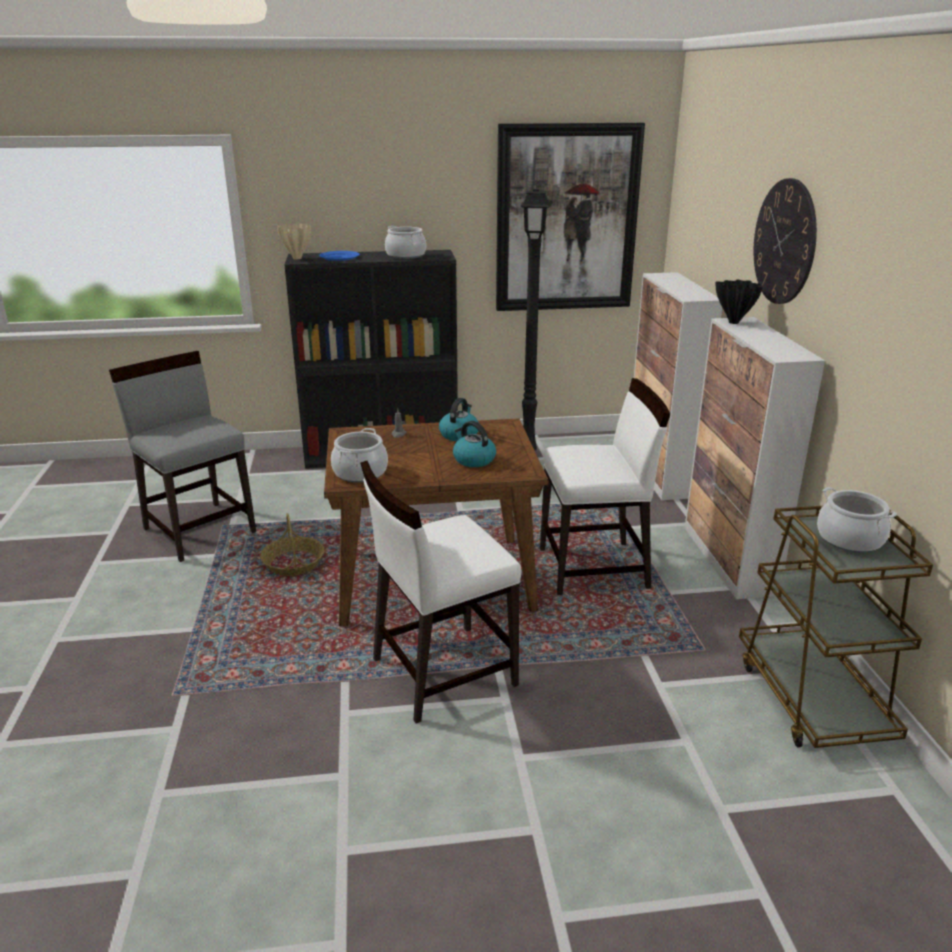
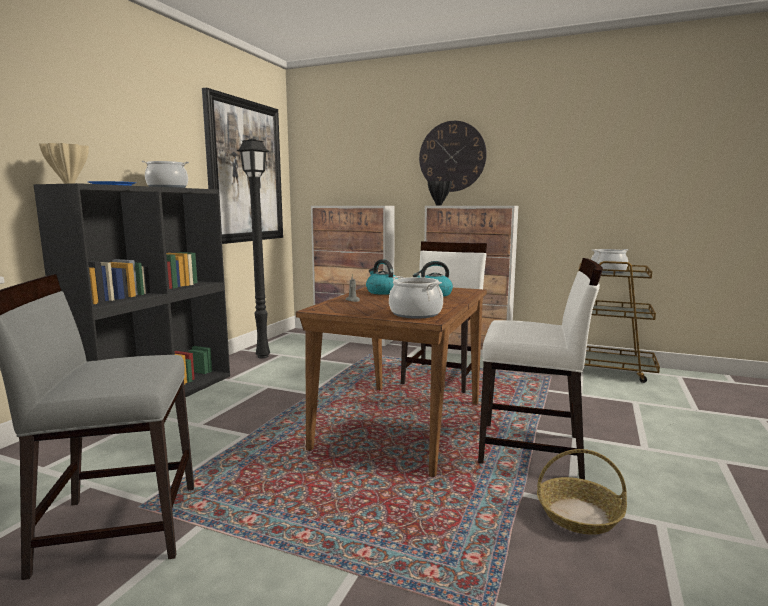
camera: 60 degrees left, 15 degrees down
basket [260,513,324,576] -> basket moved to [537,449,627,535]
white chair [360,461,521,723] -> white chair turned 75 degrees counterclockwise [478,258,603,480]

